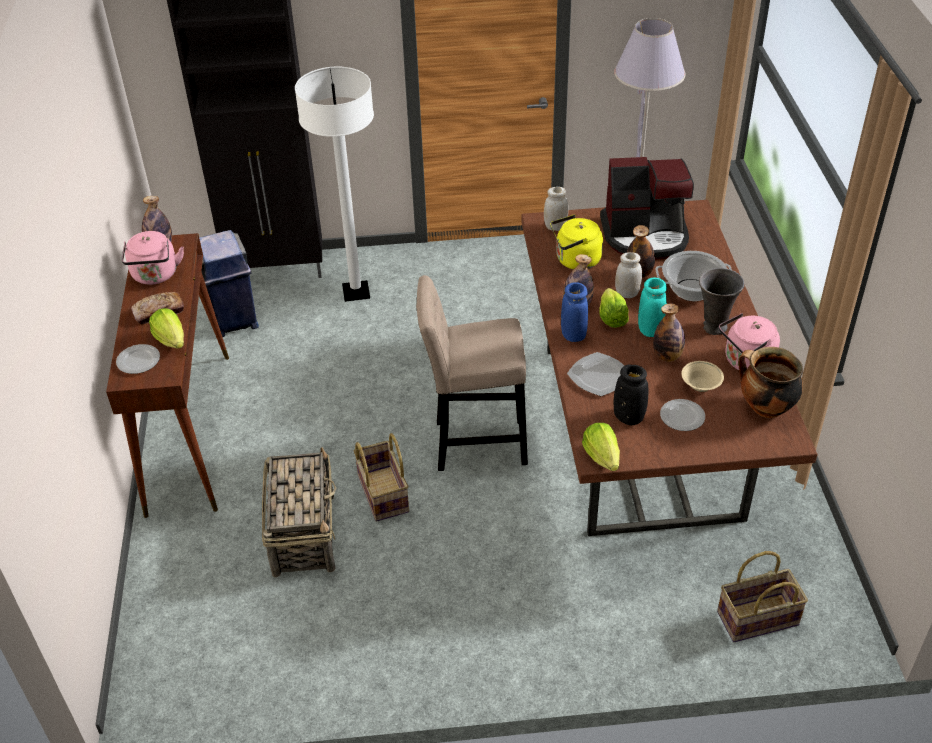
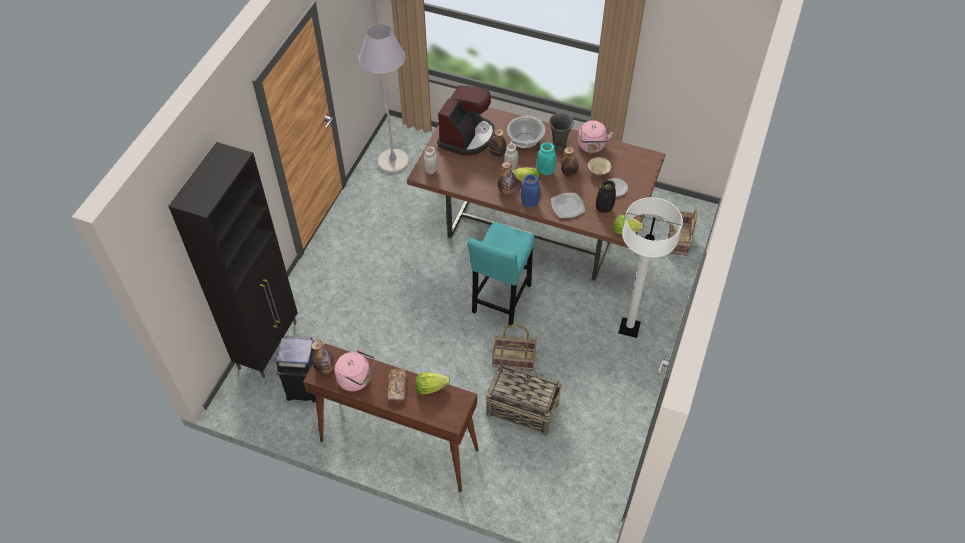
camera: 65 degrees left, 10 degrees up
plate [116,344,160,374] -> none
white floor lamp [295,67,374,302] -> white floor lamp moved to [618,197,683,338]
beige stool [416,275,528,471] -> turquoise stool [467,222,535,326]
yellow kettle [550,215,603,270] -> none
cooking pot [738,347,803,418] -> none

